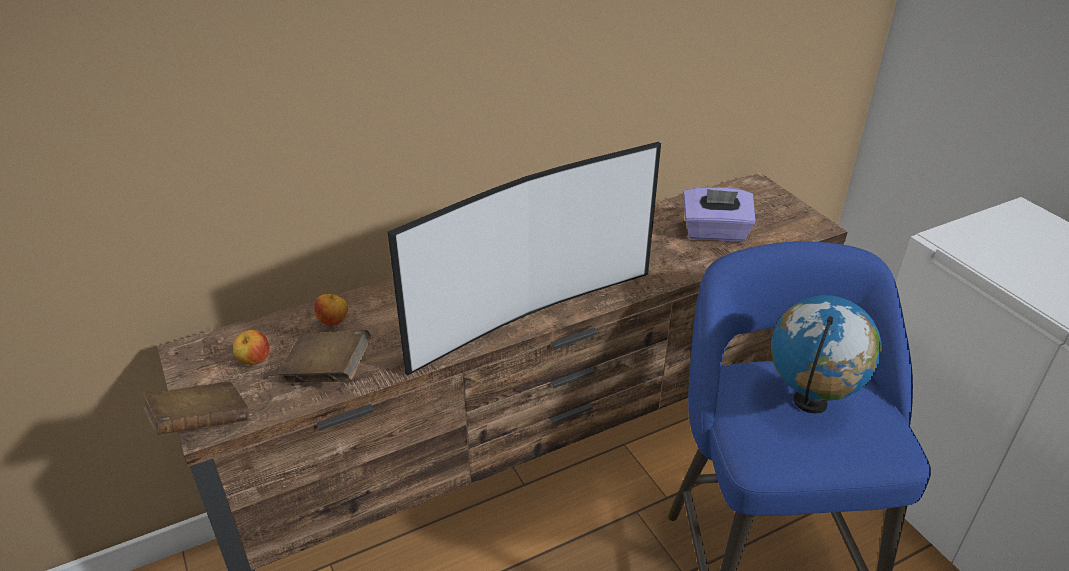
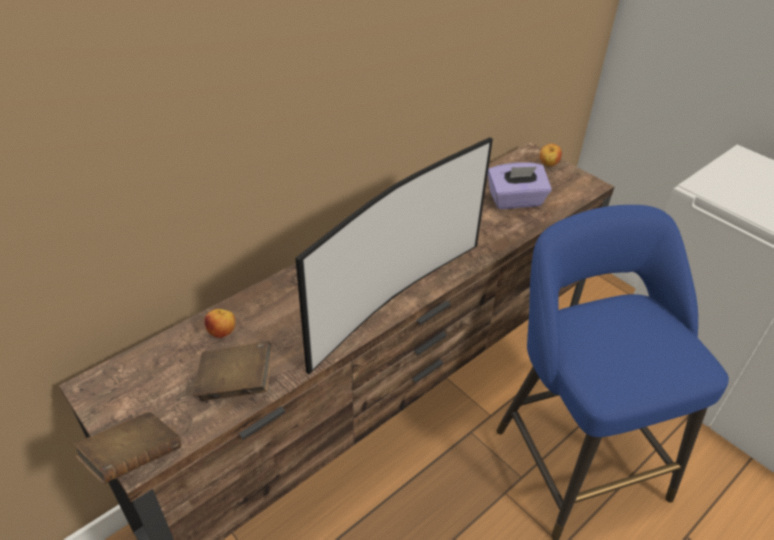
camera: 15 degrees left, 5 degrees up
apple [233,330,270,365] -> apple moved to [539,144,562,167]
globe [771,295,882,414] -> none

